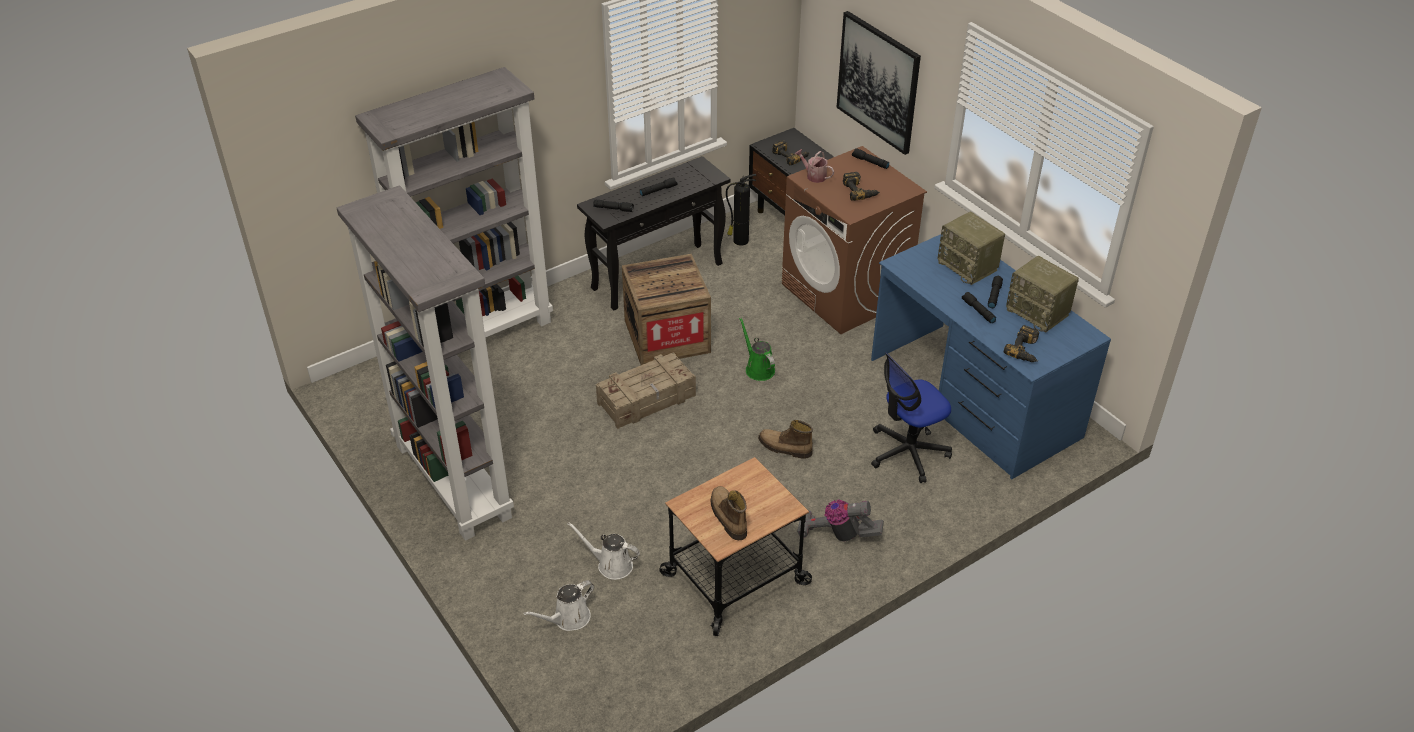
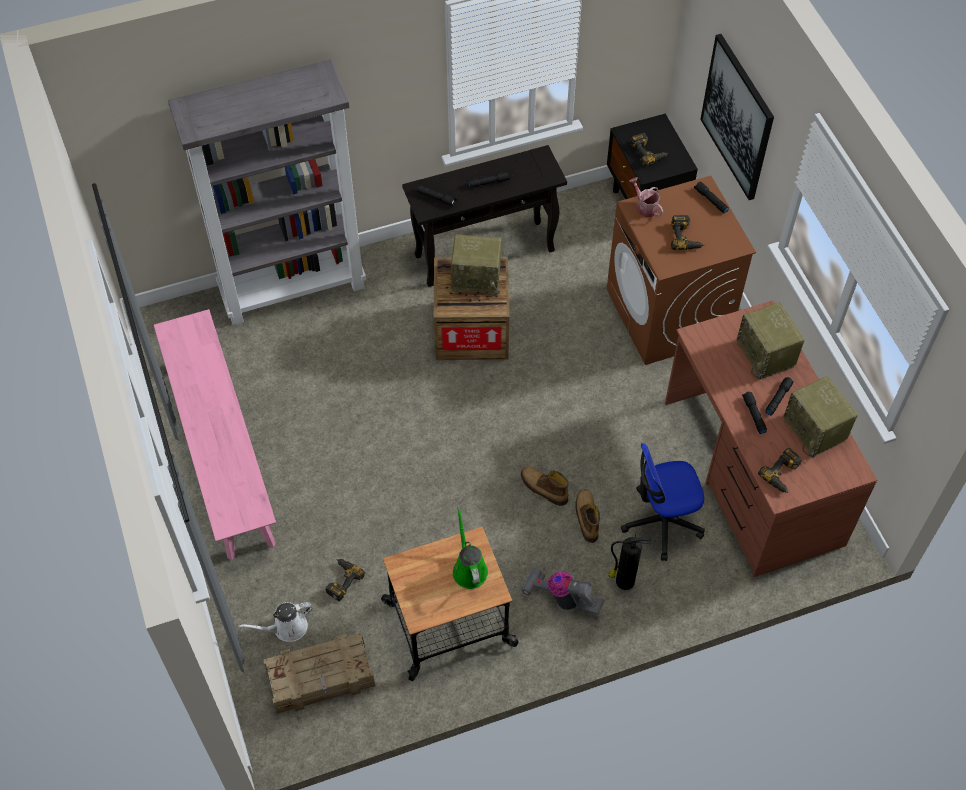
camera: 15 degrees right, 15 degrees up
grey bookcase [337,185,514,541] -> pink bench [154,309,276,560]
white watering can [568,522,640,580] -> power drill [326,559,365,601]
crate [596,353,696,429] -> crate moved to [264,632,375,714]
boot [710,486,747,540] -> boot moved to [575,489,600,543]
fire extinguisher [726,174,756,246] -> fire extinguisher moved to [609,534,651,590]
green watering can [739,317,775,381] -> green watering can moved to [453,507,488,589]
blue desk [871,234,1111,479] -> brown desk [665,301,877,577]
none -> radio [451,234,501,297]

